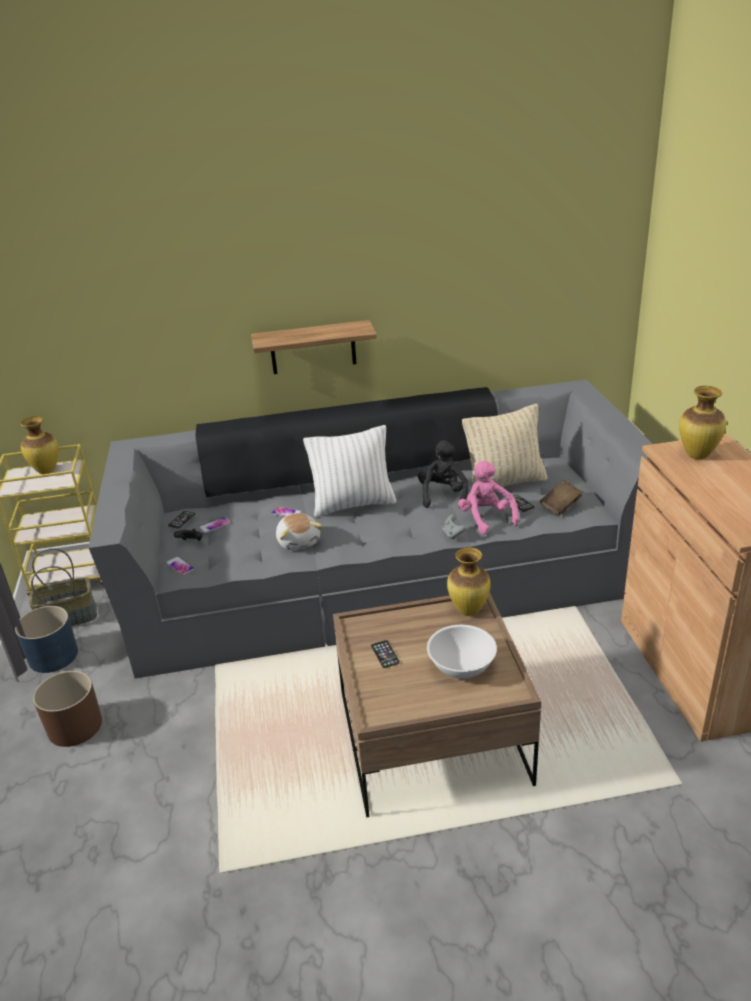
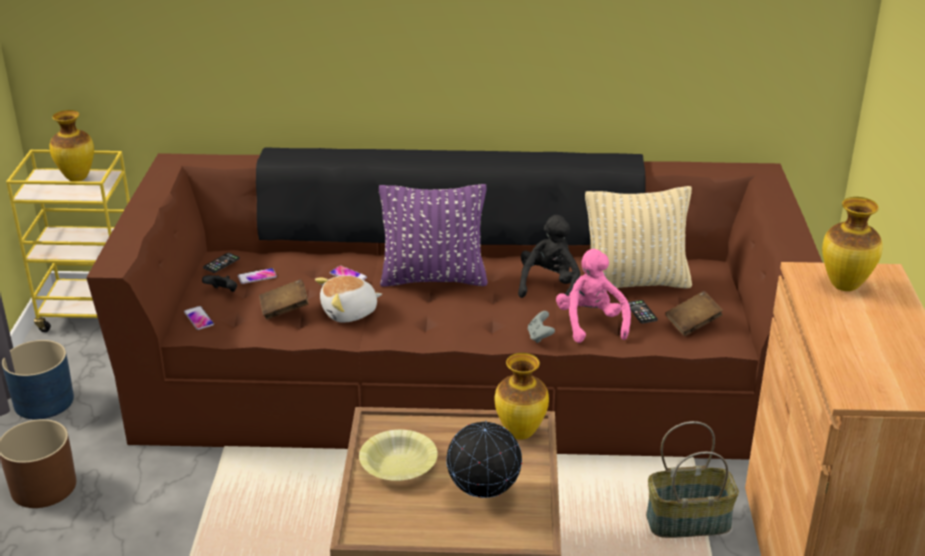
camera: 10 degrees right, 0 degrees up
basket [29,548,97,626] -> basket moved to [646,421,739,538]
grey sofa [89,380,652,678] -> brown sofa [86,147,823,460]
shelf [251,320,377,374] -> none
plush toy [276,513,322,550] -> plush toy turned 75 degrees clockwise [315,276,382,323]
white pillow [303,425,396,517] -> purple pillow [379,184,488,287]
phone [371,640,400,668] -> yellow bowl [359,430,438,481]
white bowl [427,625,497,679] -> globe [446,421,522,498]
none -> brown book [259,279,309,320]

